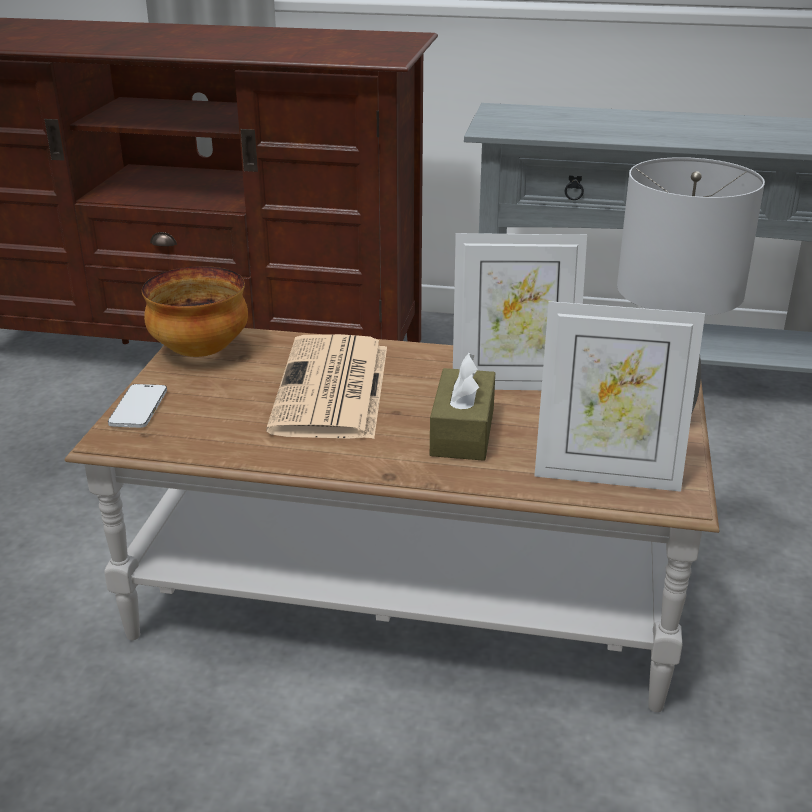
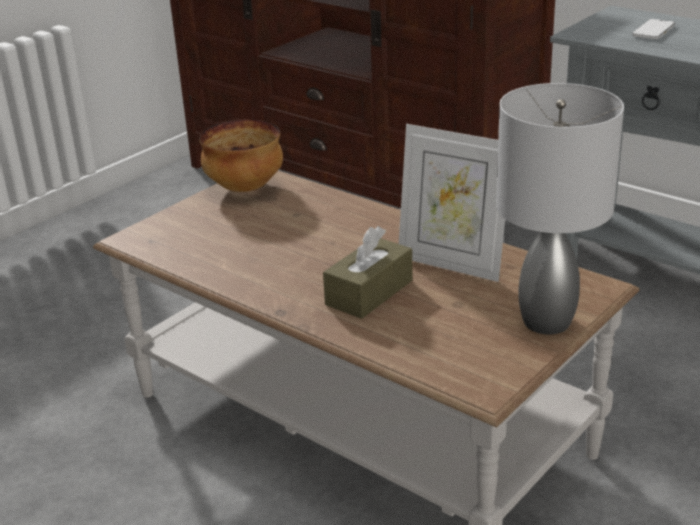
camera: 30 degrees right, 0 degrees up
phone [108,384,167,428] -> phone moved to [632,19,675,39]
newspaper [266,334,387,439] -> none
picture frame [534,301,705,492] -> none

